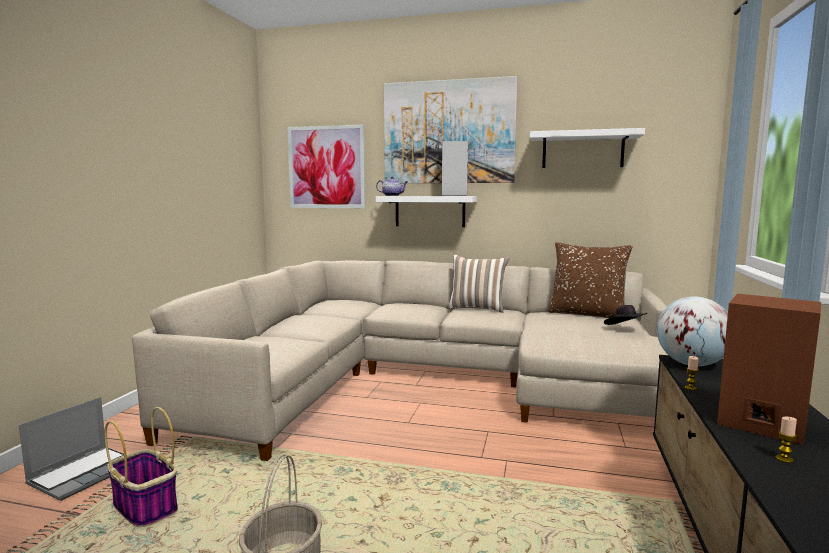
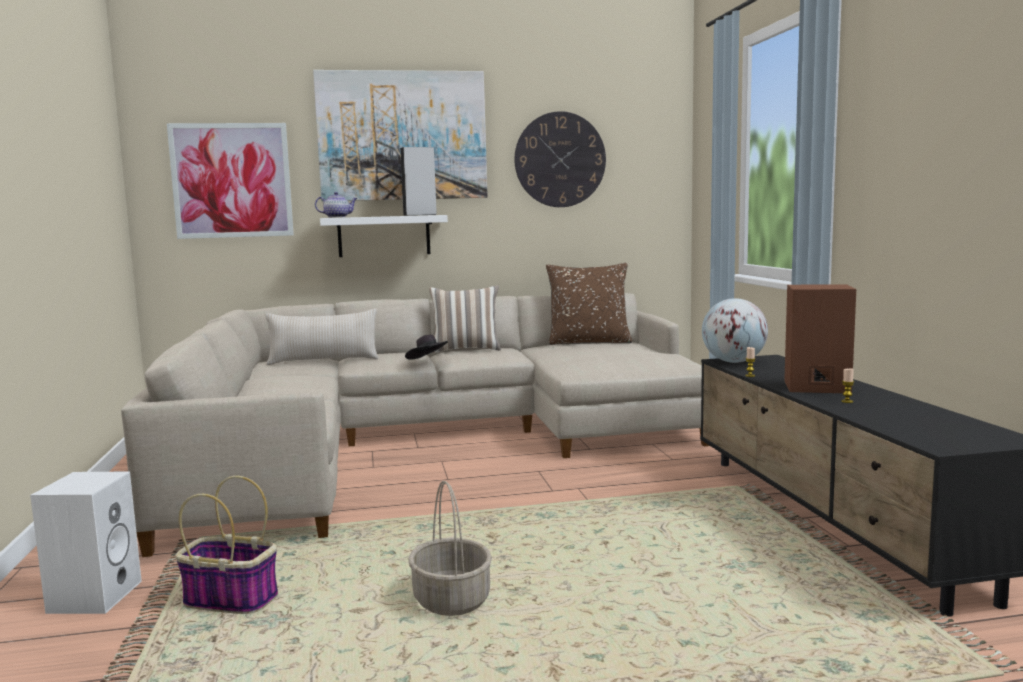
camera: 25 degrees left, 0 degrees up
laptop [19,397,124,501] -> white speaker [30,472,142,614]
white shelf [530,128,645,168] -> wall clock [514,111,606,207]
black hat [604,305,647,325] -> black hat moved to [405,335,448,360]
none -> beige pillow [266,309,378,365]

